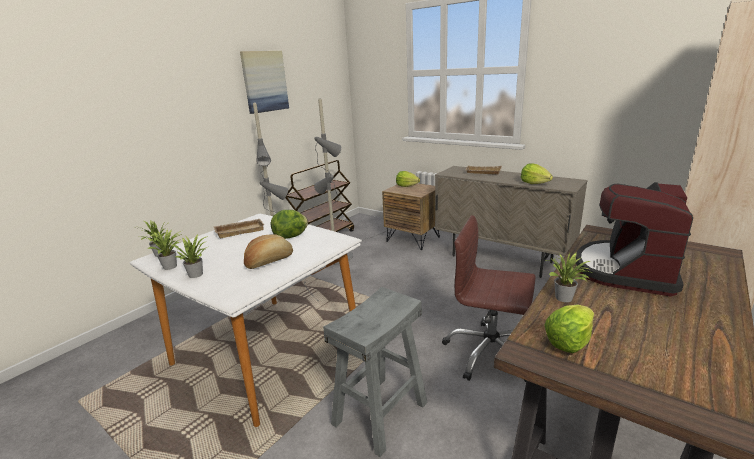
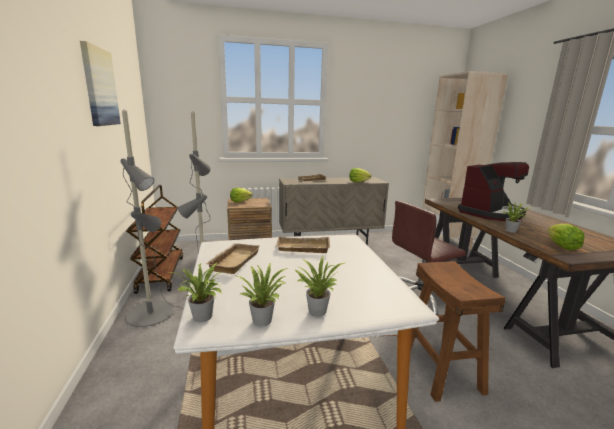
camera: 50 degrees left, 5 degrees down
bread [244,234,293,269] -> none
lettuce [271,210,308,239] -> beige tray [275,236,330,253]
grey stool [323,287,428,457] -> brown stool [411,261,506,402]
coffee machine [576,182,693,297] -> coffee machine turned 105 degrees counterclockwise [458,162,529,221]

